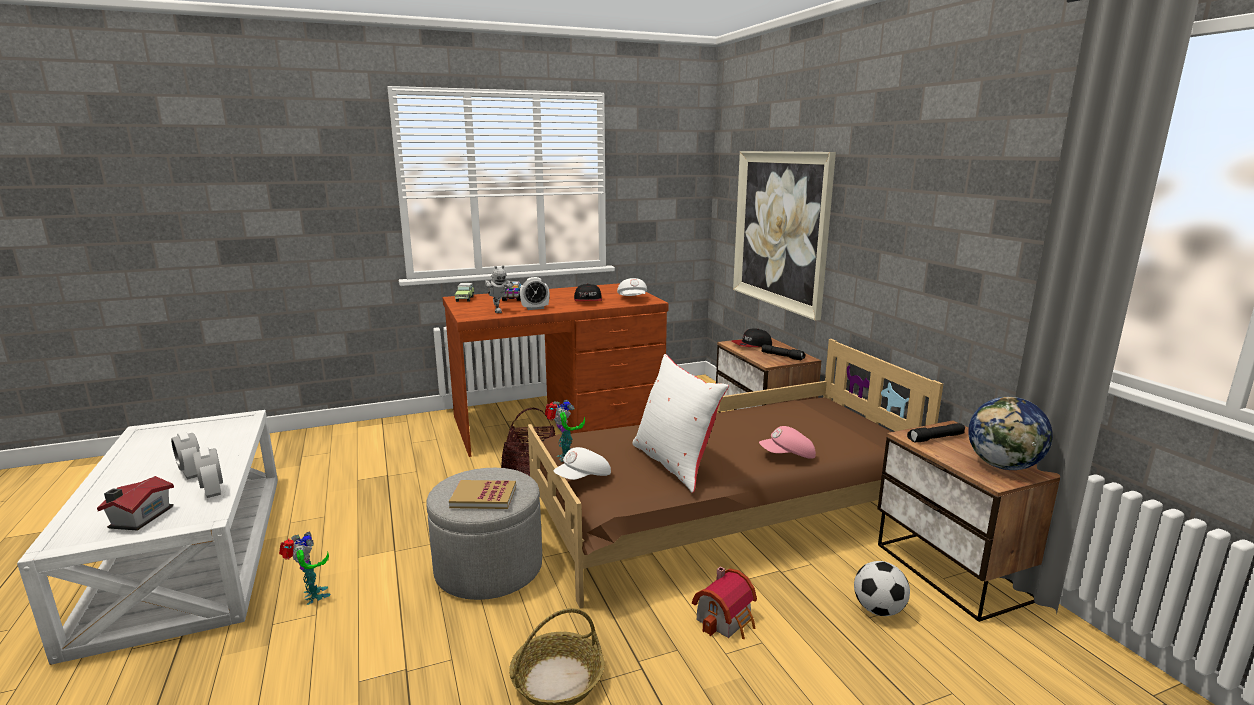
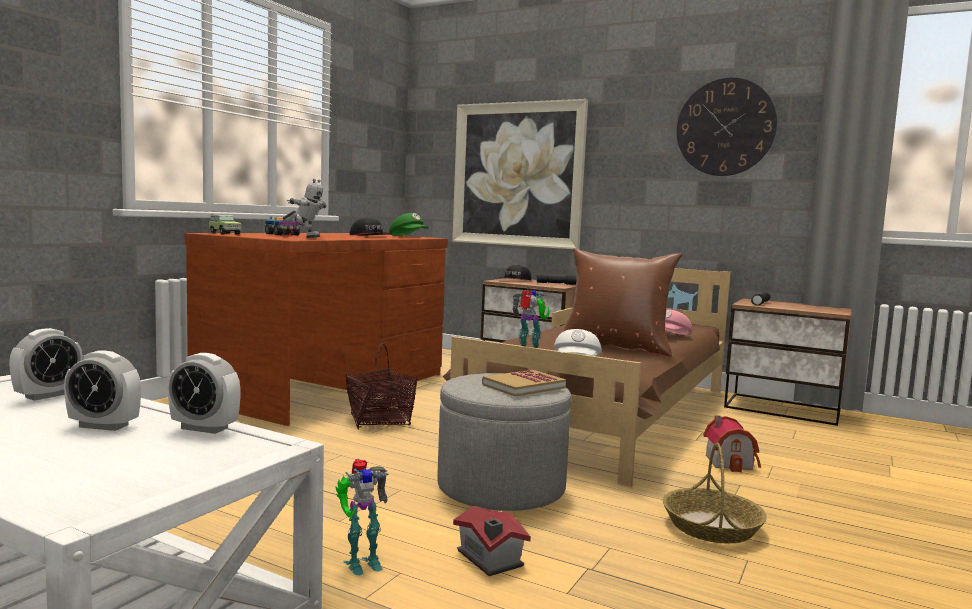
camera: 40 degrees left, 10 degrees down
toy house [97,476,174,530] -> toy house moved to [453,506,531,576]
toy robot [279,532,330,605] -> toy robot turned 135 degrees clockwise [336,459,389,575]
alarm clock [520,277,549,310] -> alarm clock moved to [9,328,83,401]
white cap [617,278,647,296] -> green cap [389,213,428,236]
white pillow [632,354,729,493] -> brown pillow [559,248,682,357]
football [854,561,910,616] -> none
globe [968,397,1053,470] -> none
none -> wall clock [677,77,777,176]

